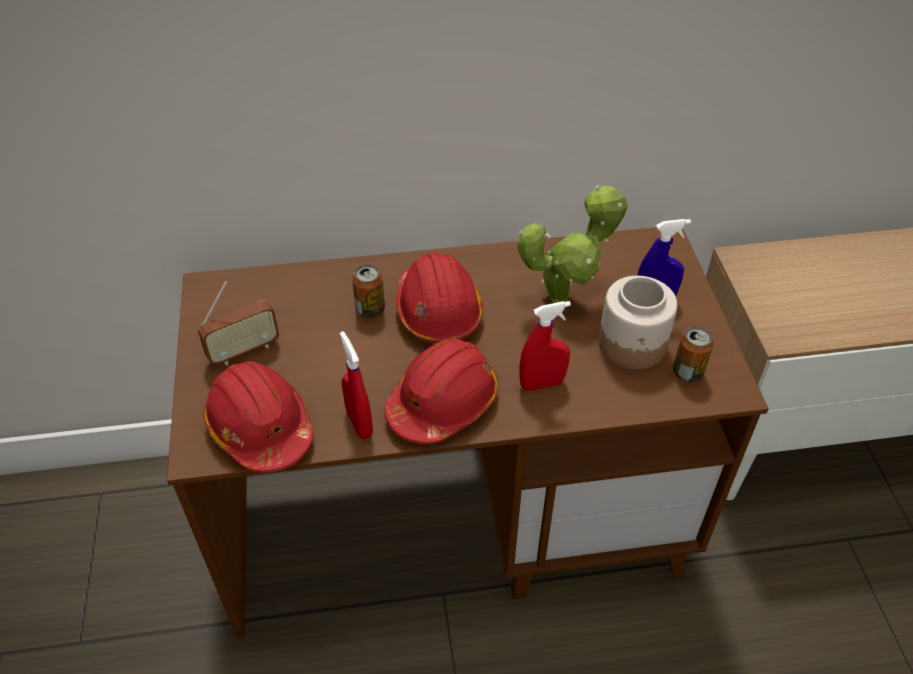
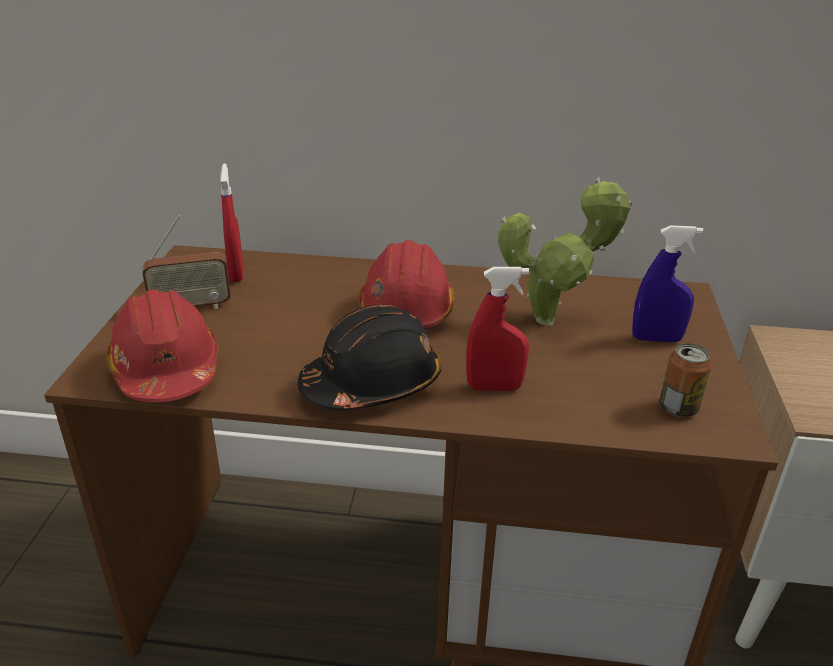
camera: 15 degrees right, 15 degrees down
red spray bottle [340,331,373,439] -> red spray bottle moved to [220,164,243,282]
can [352,264,385,318] -> none
red hard hat [384,338,499,444] -> black hard hat [298,304,441,411]
jar [599,276,677,370] -> none

